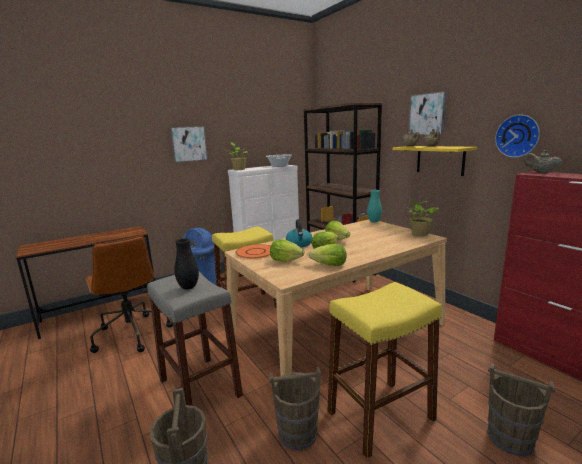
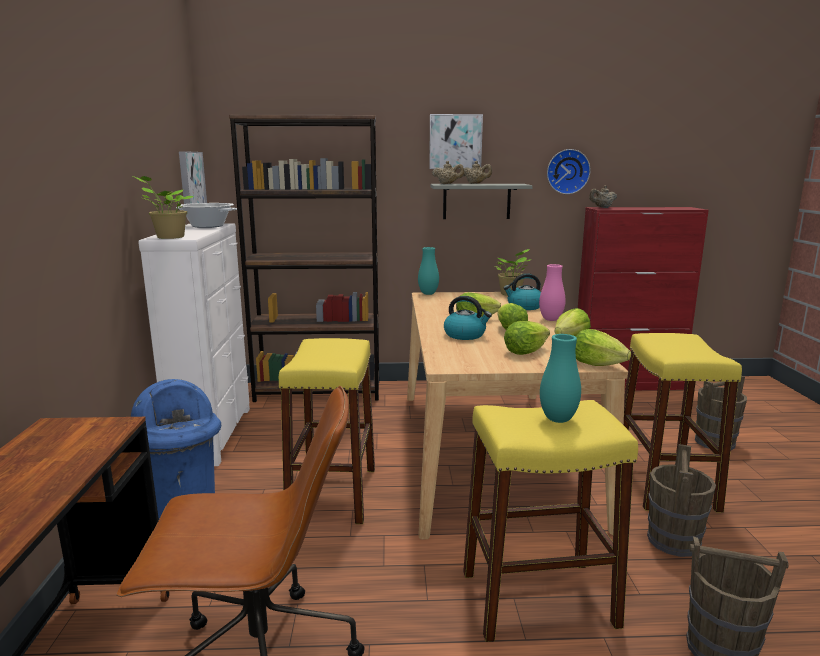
camera: 60 degrees left, 0 degrees up
grey stool [147,272,243,406] -> yellow stool [463,400,638,642]
picture [170,126,208,162] -> picture moved to [179,151,207,204]
black vase [174,238,199,289] -> turquoise vase [540,334,581,423]
orange plate [235,244,271,259] -> none
yellow shelf [393,146,477,176] -> grey shelf [430,184,533,219]
none -> kettle [504,273,541,310]
none -> pink vase [539,264,565,321]
none -> lettuce [576,329,631,366]

